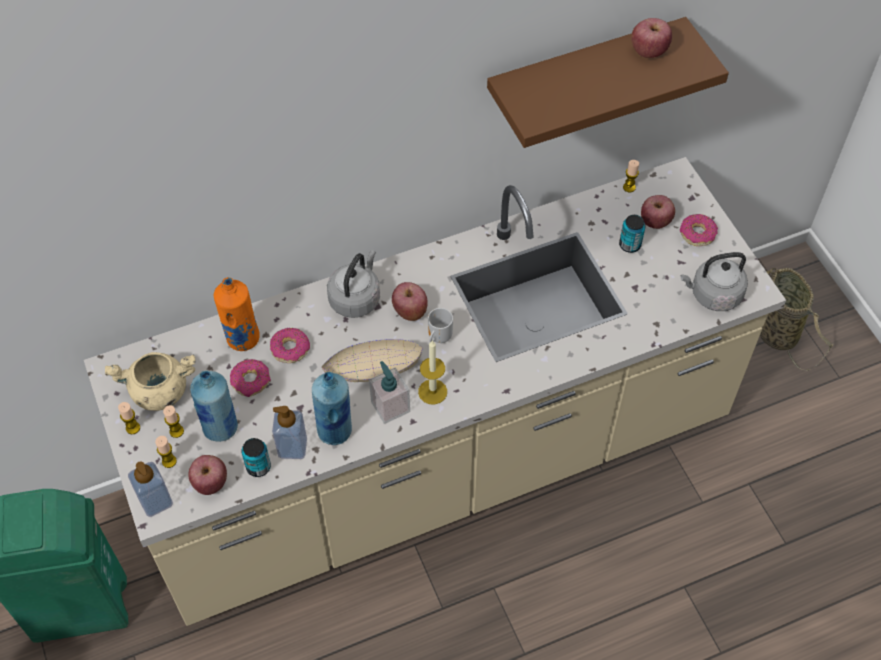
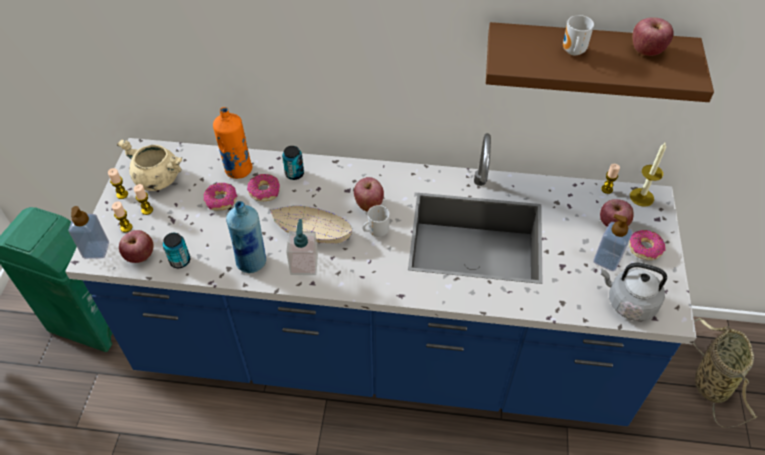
camera: 30 degrees right, 5 degrees down
beige counter [84,157,786,626] -> blue counter [65,133,697,426]
blue bottle [190,371,238,442] -> none
soap dispenser [272,406,307,459] -> soap dispenser moved to [593,214,633,271]
grey kettle [327,250,380,318] -> none
candle [418,340,447,405] -> candle moved to [630,143,666,207]
can [619,215,646,253] -> can moved to [282,146,304,180]
none -> mug [563,15,594,55]

